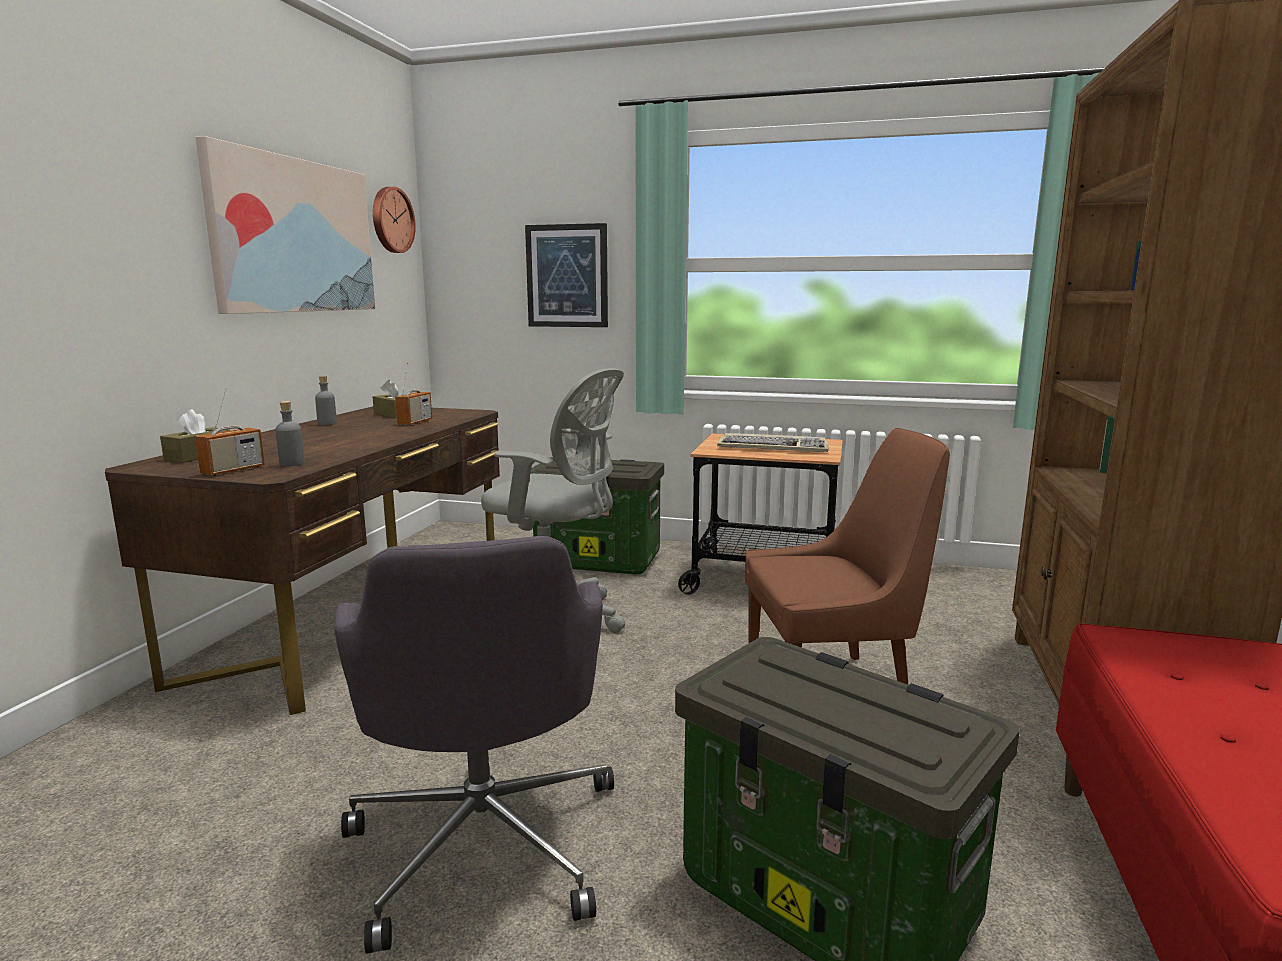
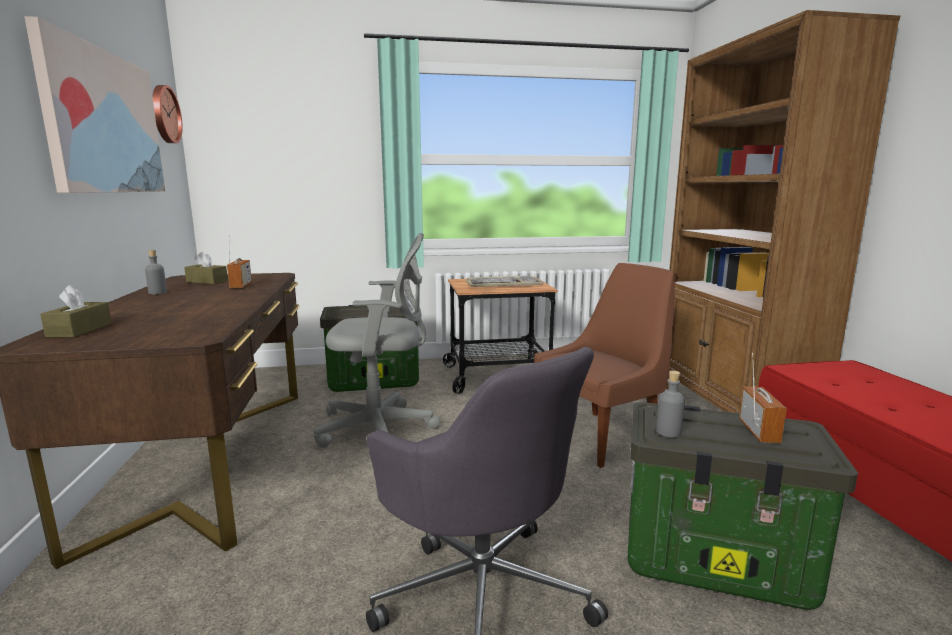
camera: 25 degrees left, 0 degrees up
radio [195,388,265,476] -> radio moved to [739,353,787,443]
grey bottle [275,401,305,466] -> grey bottle moved to [656,371,685,438]
picture [525,223,608,327] -> none

